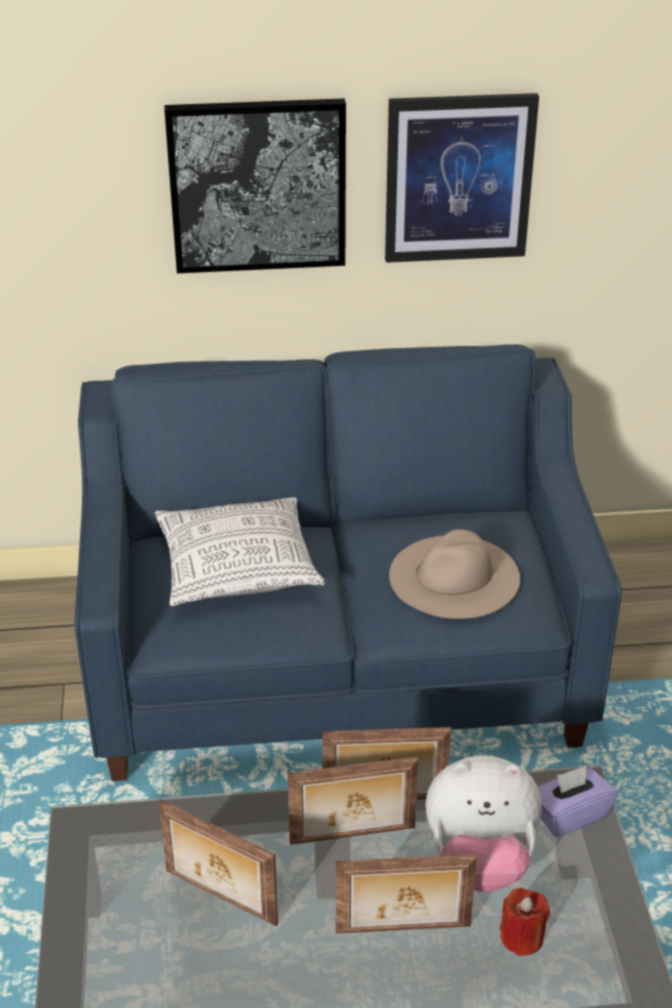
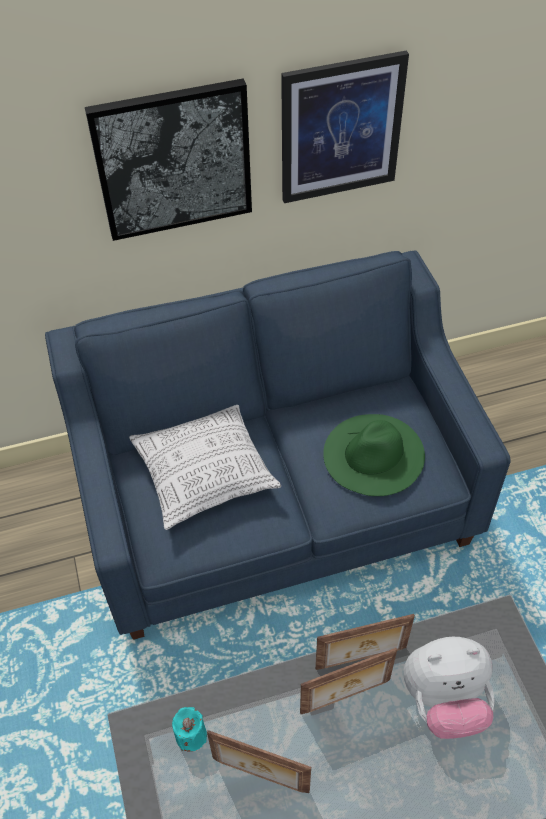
camera: 10 degrees left, 15 degrees up
picture frame [336,854,477,934] -> none
beige hat [389,529,520,619] -> green hat [323,414,425,496]
red candle [500,888,550,956] -> none
purple tissue box [538,766,617,837] -> none
none -> turquoise candle [172,707,207,752]

